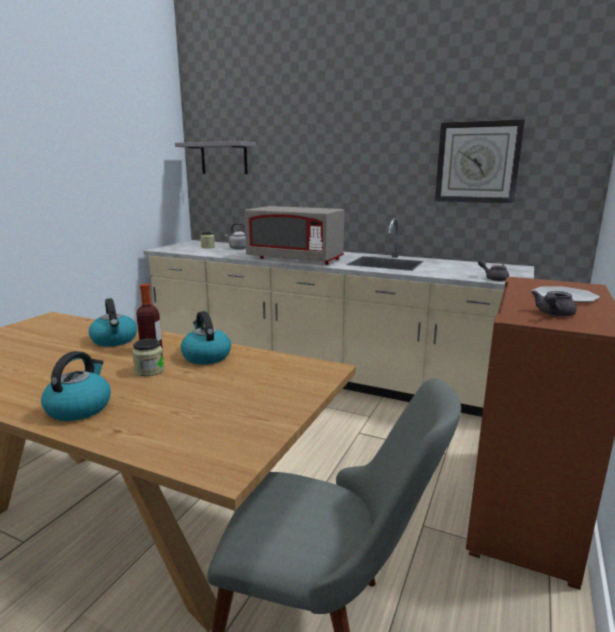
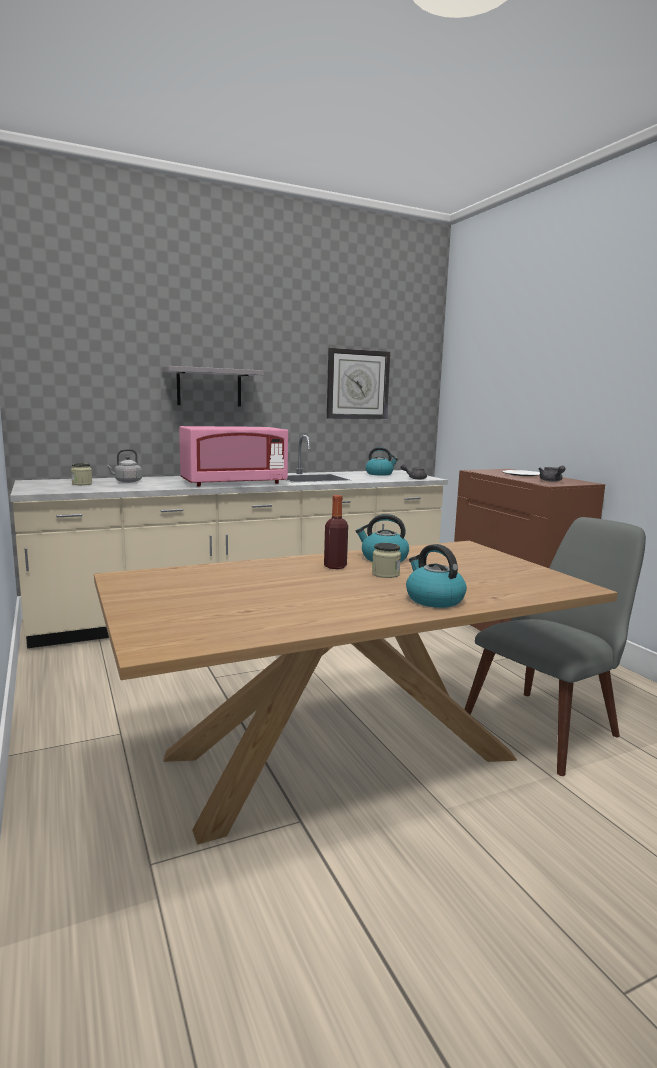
camera: 50 degrees left, 5 degrees down
kettle [89,298,137,347] -> kettle moved to [365,447,398,476]
grey shelf [175,141,256,174] -> grey shelf moved to [162,366,264,407]
grey microwave [244,206,344,265] -> pink microwave [179,426,288,486]

